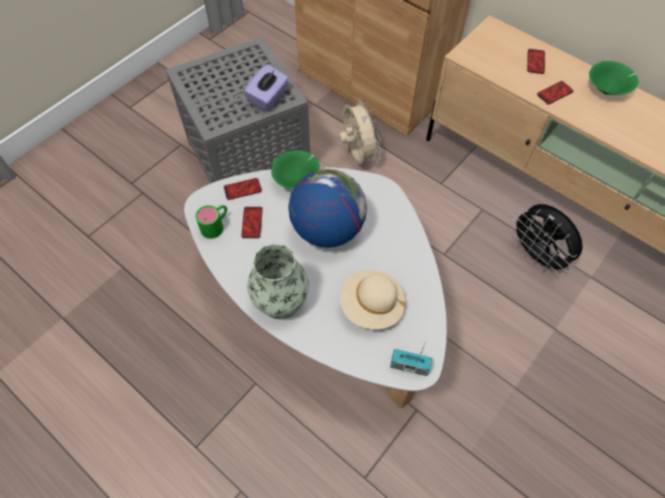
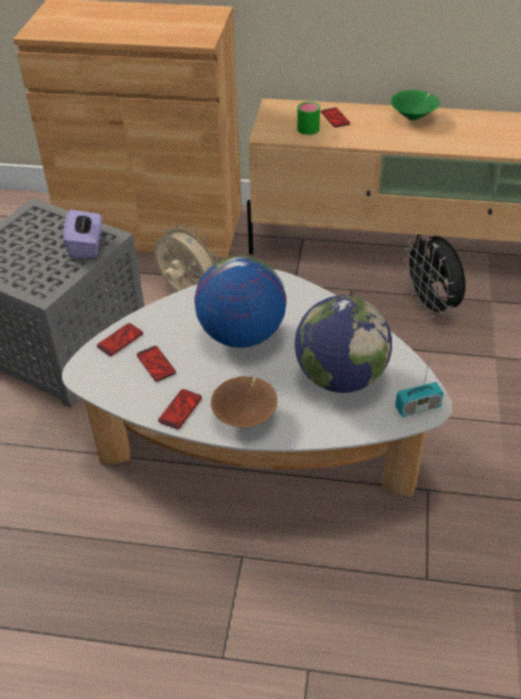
camera: 30 degrees left, 15 degrees down
green mug [196,205,227,239] -> green mug moved to [297,102,320,135]
vase [247,244,309,319] -> brown bowl [211,376,277,427]
green bowl [271,150,320,189] -> none
beige hat [340,270,405,329] -> globe [295,295,392,393]
black fan [511,204,583,275] -> black fan turned 45 degrees clockwise [403,235,465,317]
phone [537,81,573,105] -> phone moved to [158,389,202,429]

